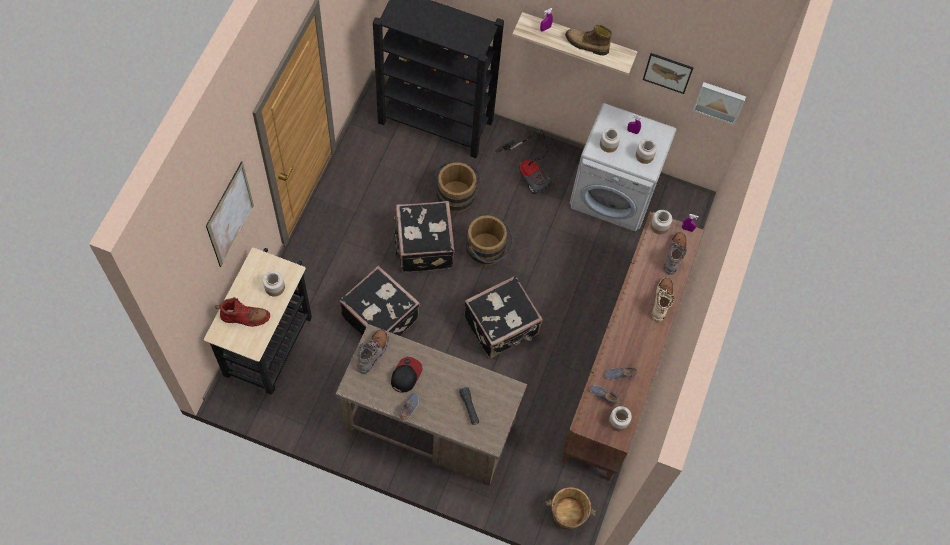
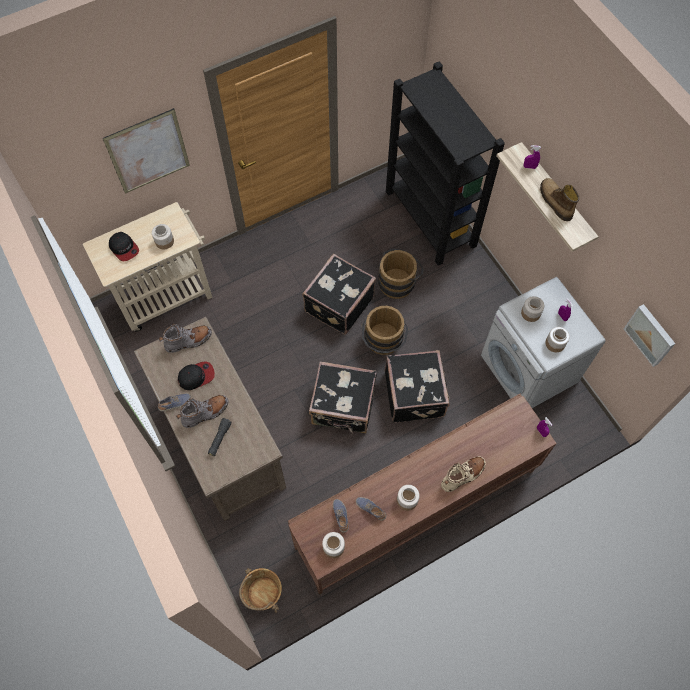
camera: 45 degrees right, 0 degrees up
black cart [204,248,312,394] -> beige cart [83,202,212,332]
red boot [215,297,270,327] -> cap [109,232,139,261]
black suitcase [339,266,420,336] -> black suitcase moved to [385,350,450,423]
vacuum cleaner [495,130,552,195] -> none
picture [643,53,694,94] -> none
jar [650,210,672,234] -> jar moved to [397,485,420,511]
grey boot [664,232,687,274] -> grey boot moved to [176,395,228,428]

